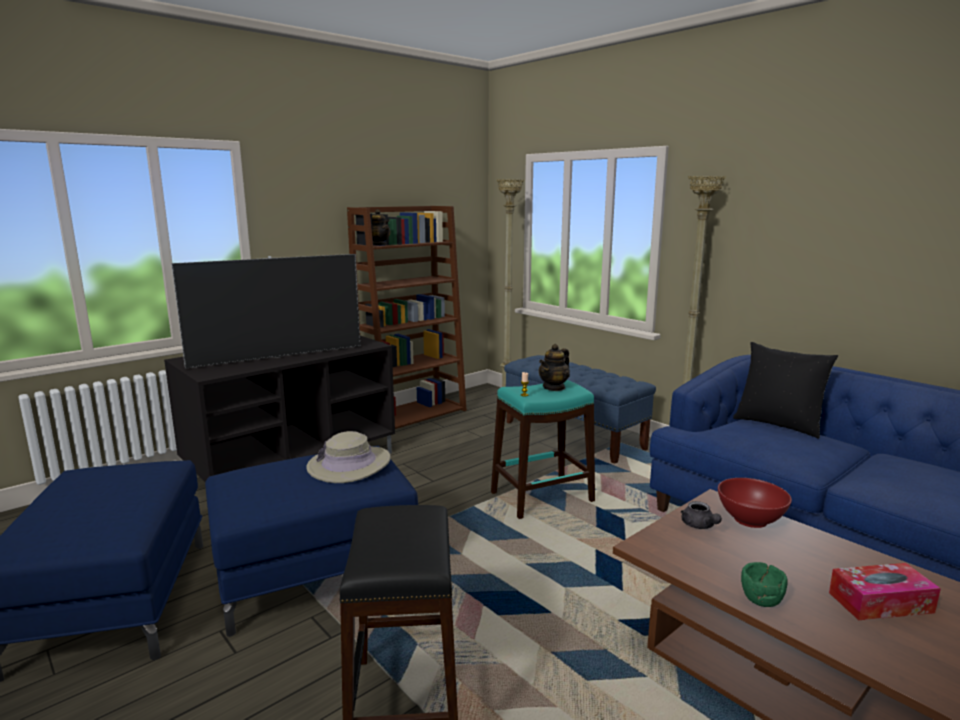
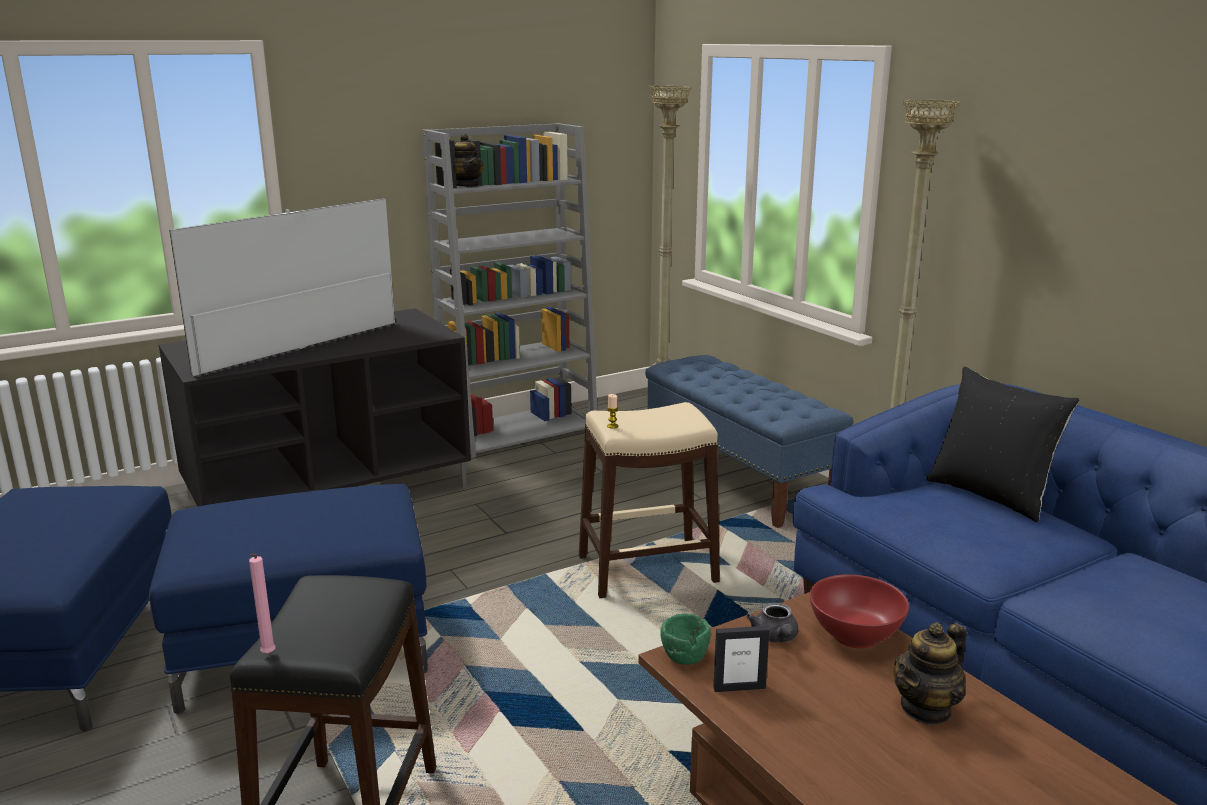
camera: 10 degrees right, 5 degrees up
television [171,254,360,368] -> television turned 150 degrees clockwise [169,198,395,376]
beige hat [306,431,391,483] -> none
brown bookcase [347,206,467,429] -> grey bookcase [423,123,598,458]
turquoise stool [491,380,595,519] -> beige stool [579,402,720,598]
teapot [539,344,570,391] -> teapot moved to [894,622,966,726]
green bowl [741,562,788,607] -> green bowl moved to [660,614,711,665]
tissue box [829,563,941,620] -> none
none -> pink candle [249,554,276,654]
none -> picture frame [713,626,769,692]

